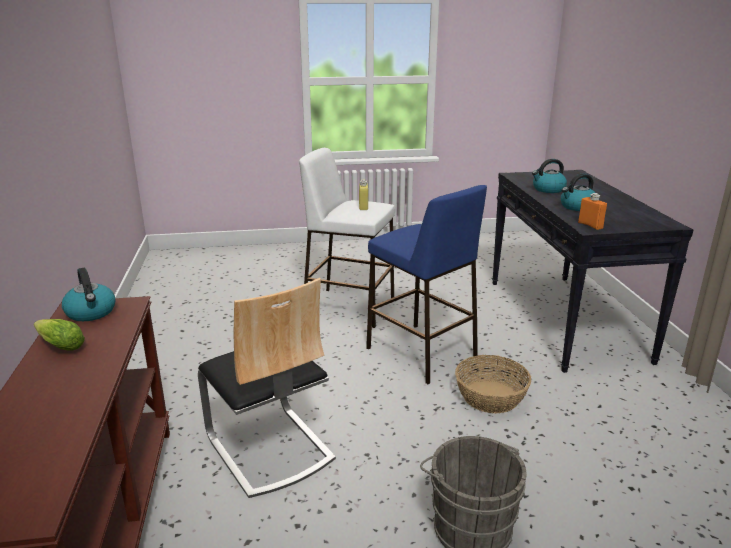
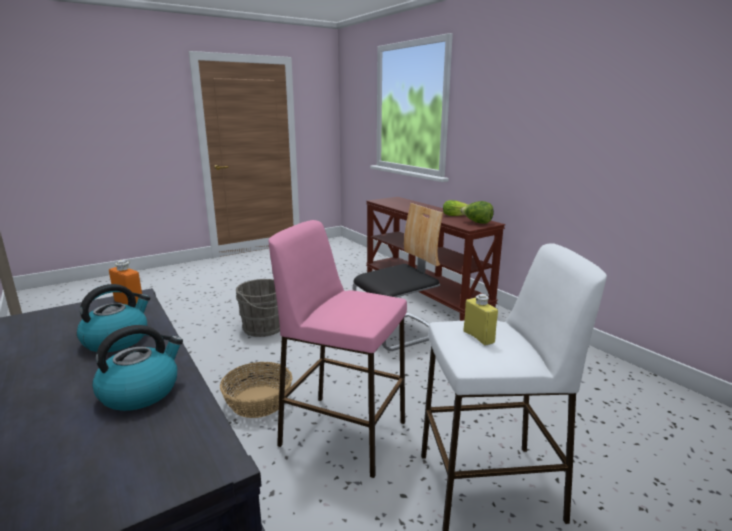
camera: 155 degrees right, 5 degrees down
kettle [62,268,116,321] -> lettuce [461,201,494,224]
chair [198,278,336,498] -> chair turned 120 degrees clockwise [353,203,443,351]
blue stool [366,185,487,384] -> pink stool [268,220,407,478]

